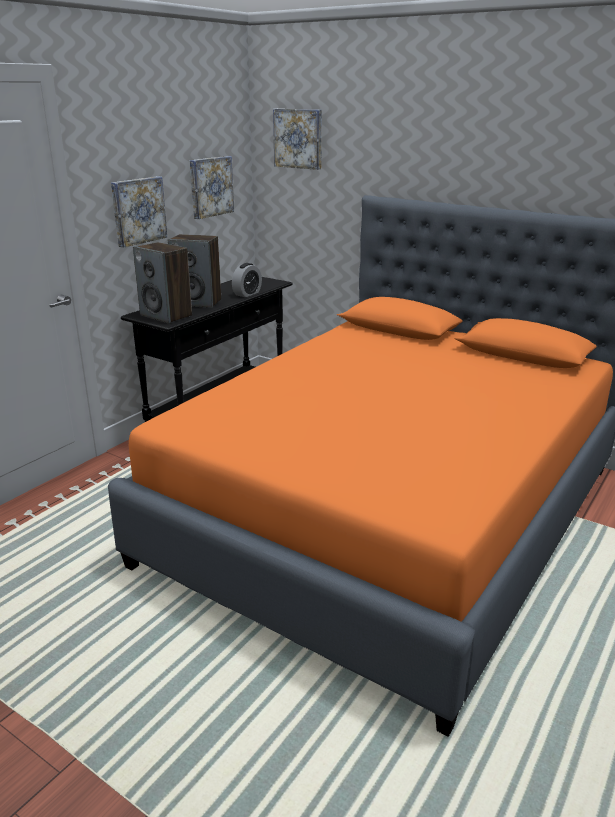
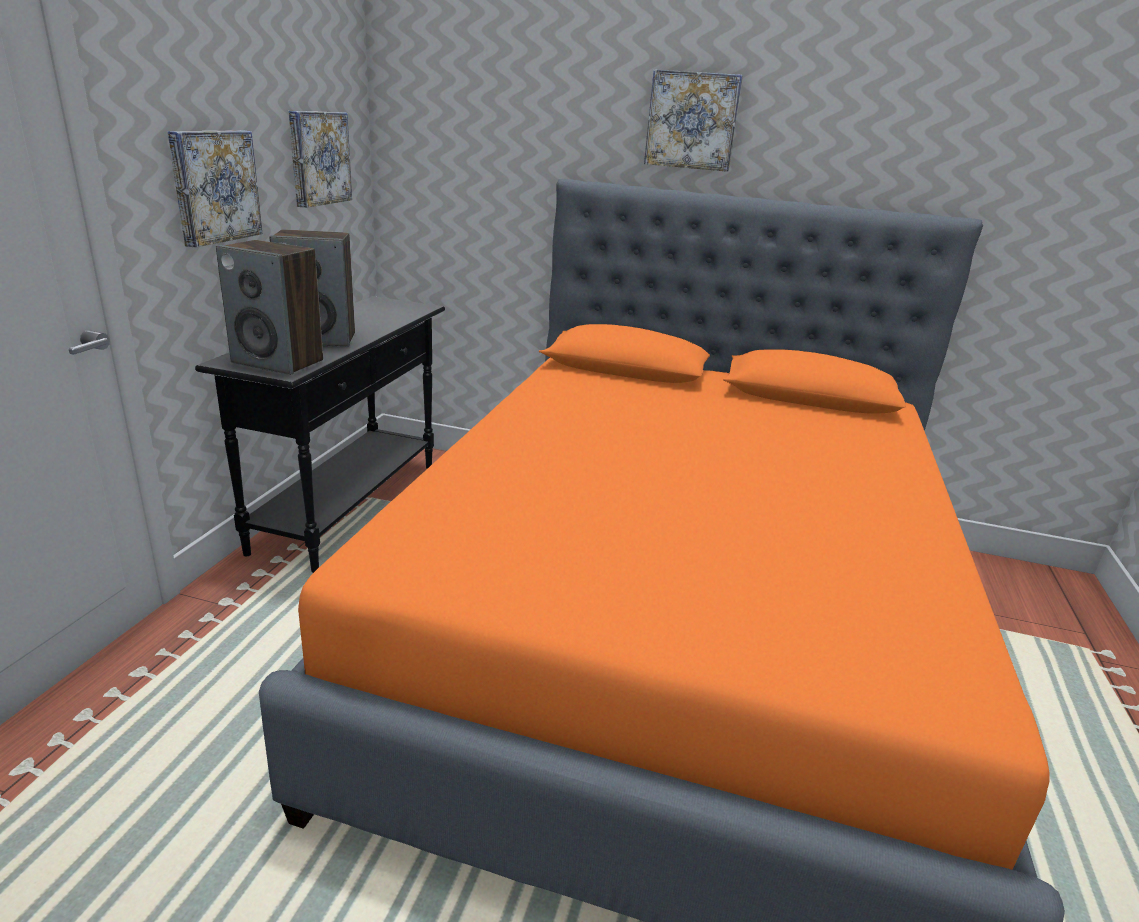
camera: 20 degrees left, 0 degrees up
alarm clock [232,263,262,297] -> none
picture [273,109,322,170] -> picture moved to [644,69,743,172]

